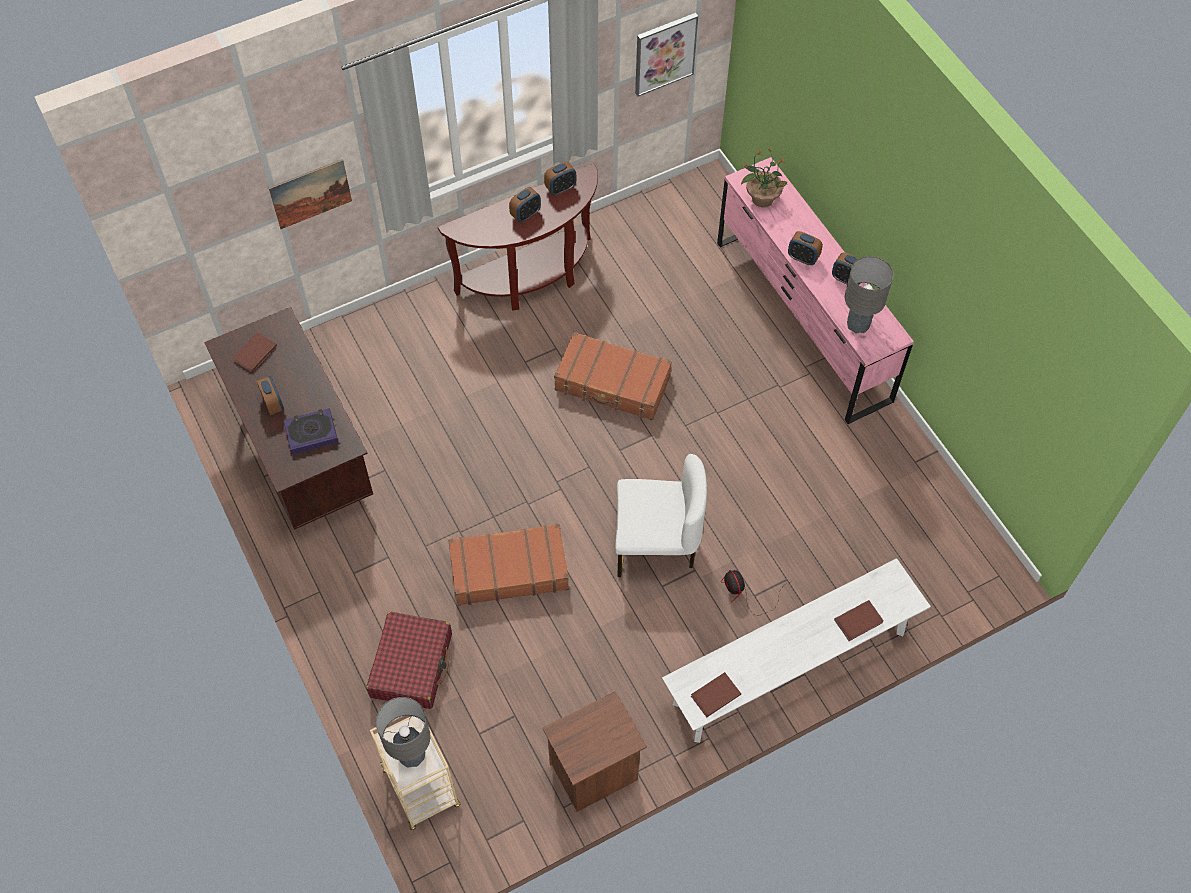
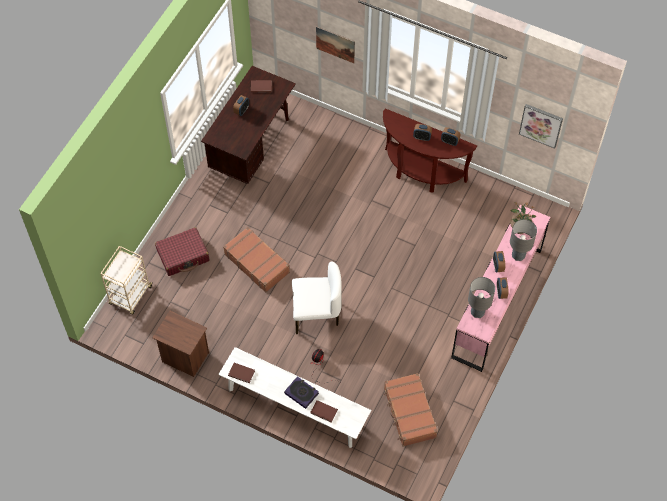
camera: 55 degrees right, 0 degrees up
book [283,408,338,454] -> book moved to [284,376,319,409]
grey table lamp [376,697,430,767] -> grey table lamp moved to [510,219,537,261]
brown suitcase [554,332,672,420] -> brown suitcase moved to [383,373,438,447]
white chair [615,454,707,577] -> white chair turned 60 degrees counterclockwise [292,261,342,334]

